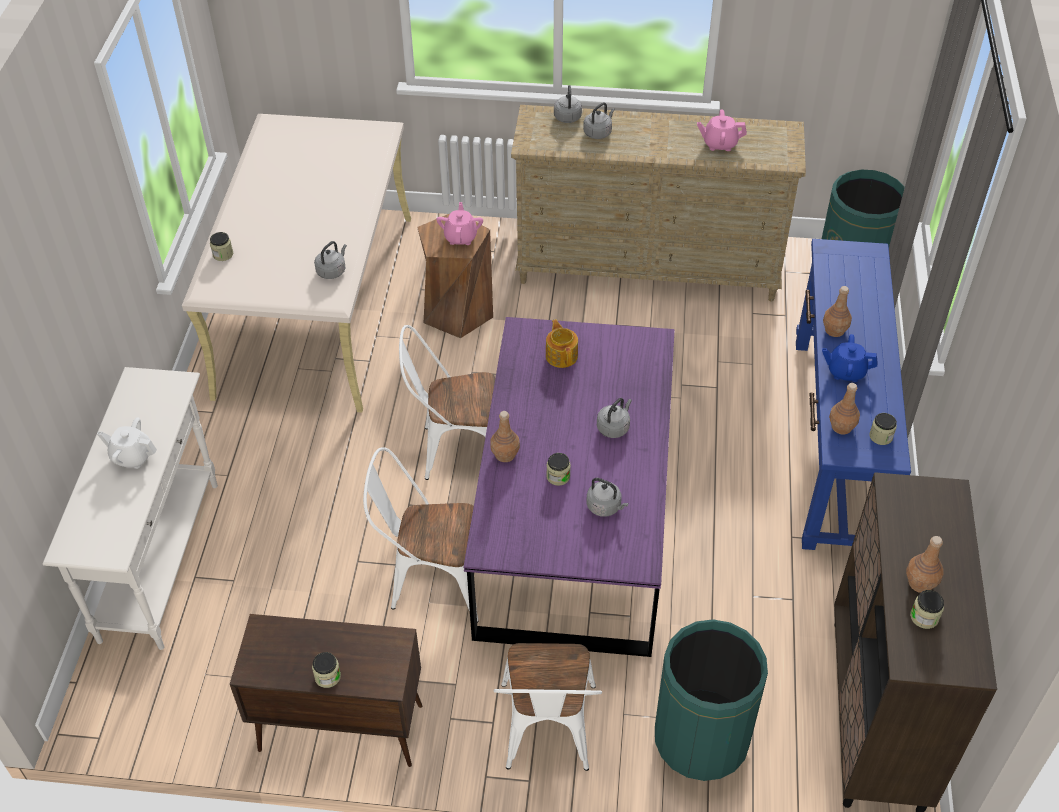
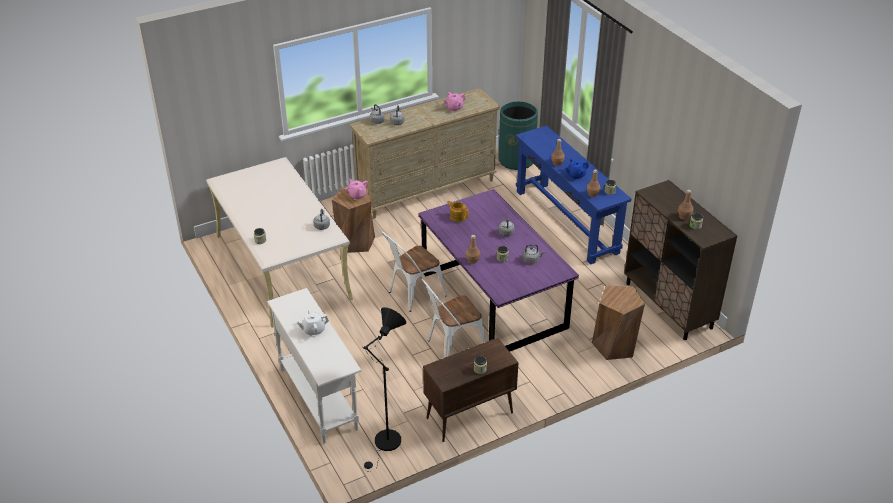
camera: 35 degrees left, 10 degrees down
white chair [494,643,602,771] -> none
green trash can [655,619,768,781] -> brown stool [592,286,645,360]
none -> black floor lamp [364,307,406,471]

